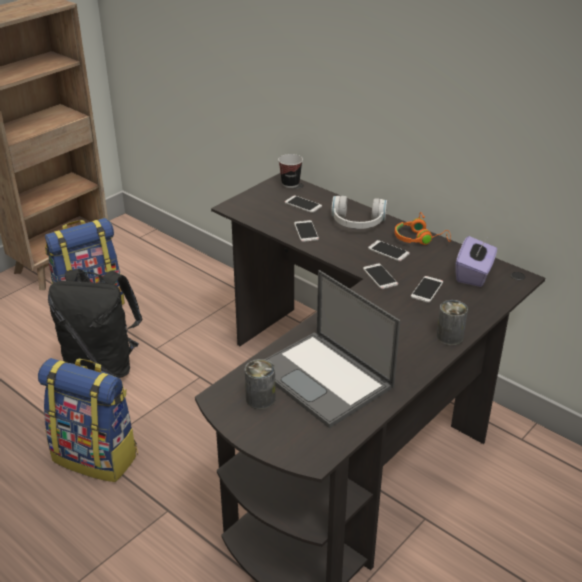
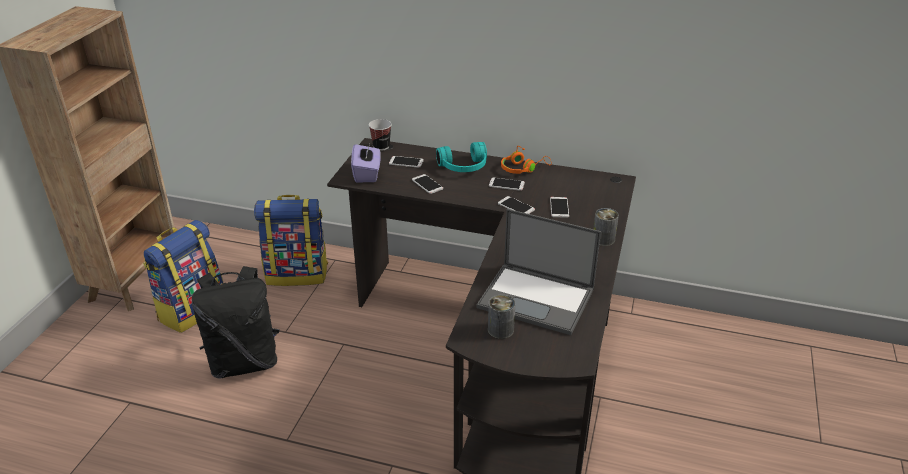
camera: 25 degrees left, 0 degrees up
backpack [38,358,138,482] -> backpack moved to [254,195,328,286]
white headphones [331,196,387,229] -> turquoise headphones [436,142,487,172]
purple tissue box [456,236,497,287] -> purple tissue box moved to [351,141,381,183]

